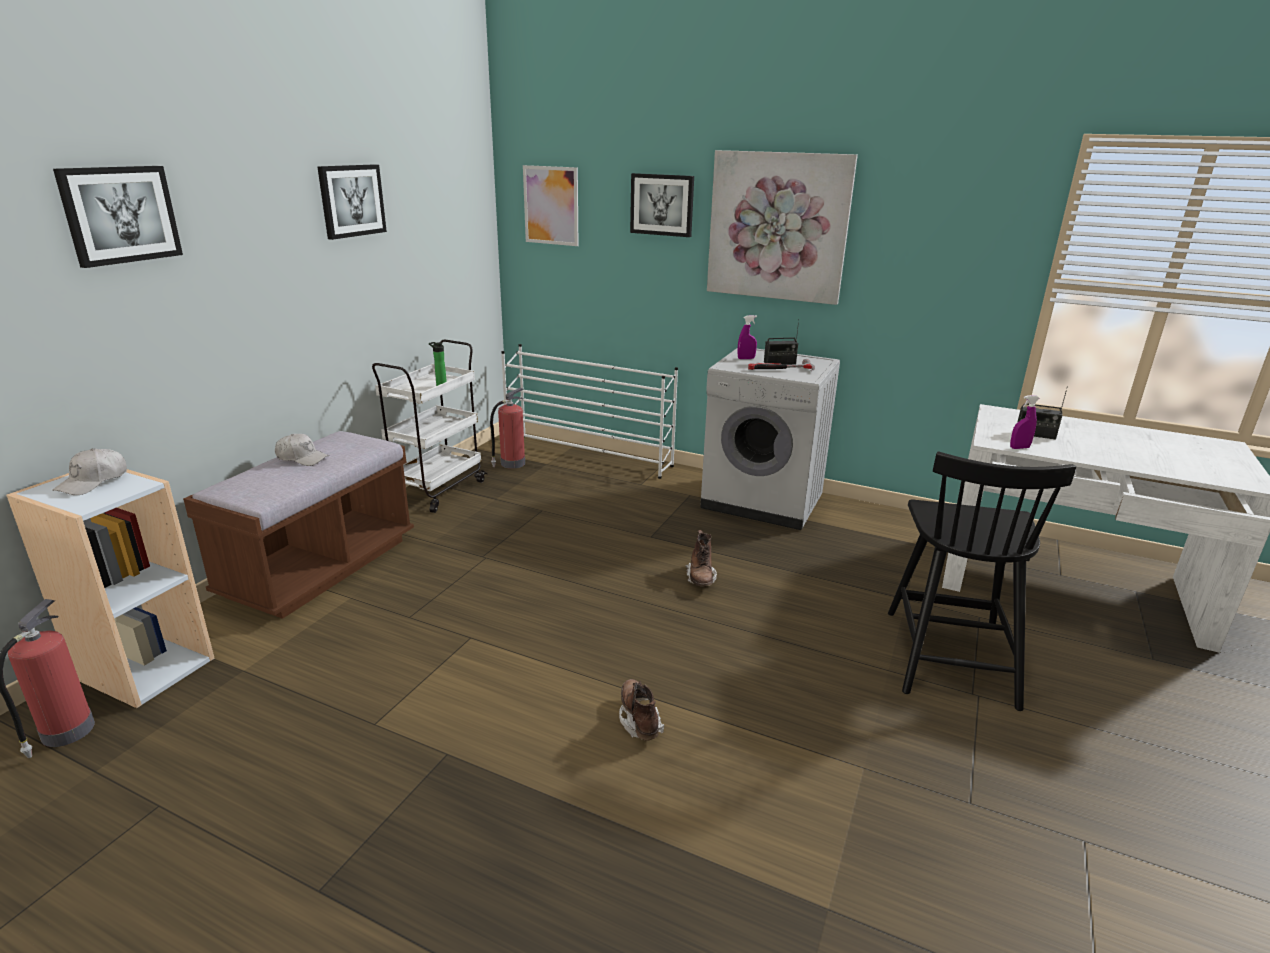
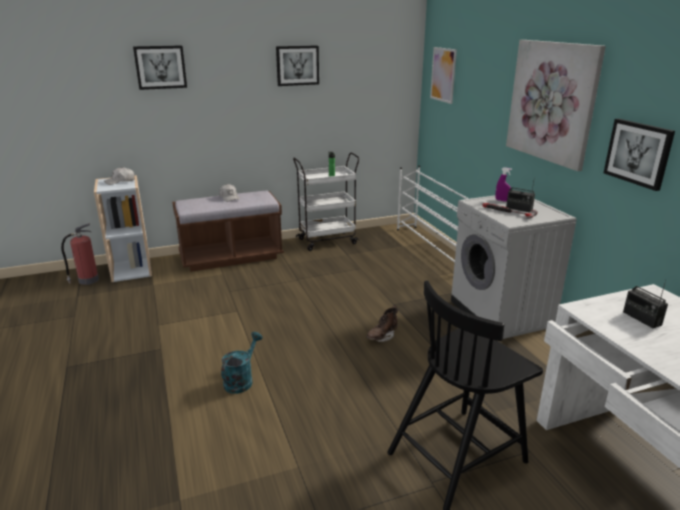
camera: 45 degrees right, 0 degrees up
fire extinguisher [490,388,525,469] -> none
brown boot [619,679,664,740] -> turquoise watering can [221,332,263,394]
picture [630,173,694,237] -> picture moved to [604,119,675,191]
purple spray bottle [1010,395,1039,449] -> none

